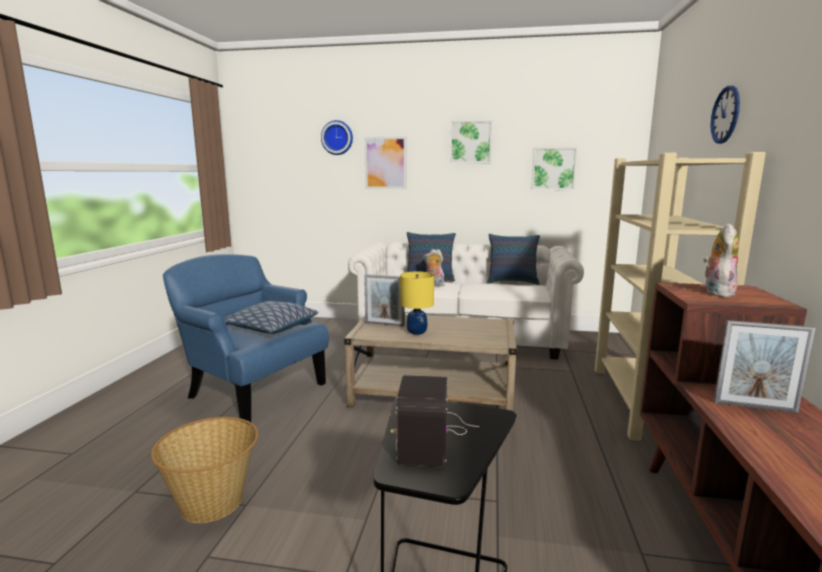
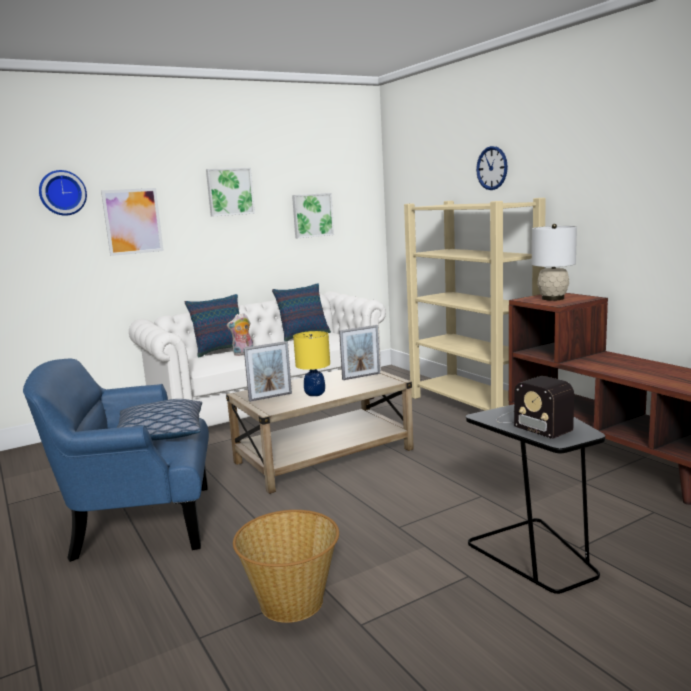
camera: 40 degrees left, 0 degrees up
plush toy [703,224,739,297] -> white table lamp [532,224,577,301]
picture frame [714,320,816,413] -> picture frame moved to [339,325,380,380]

